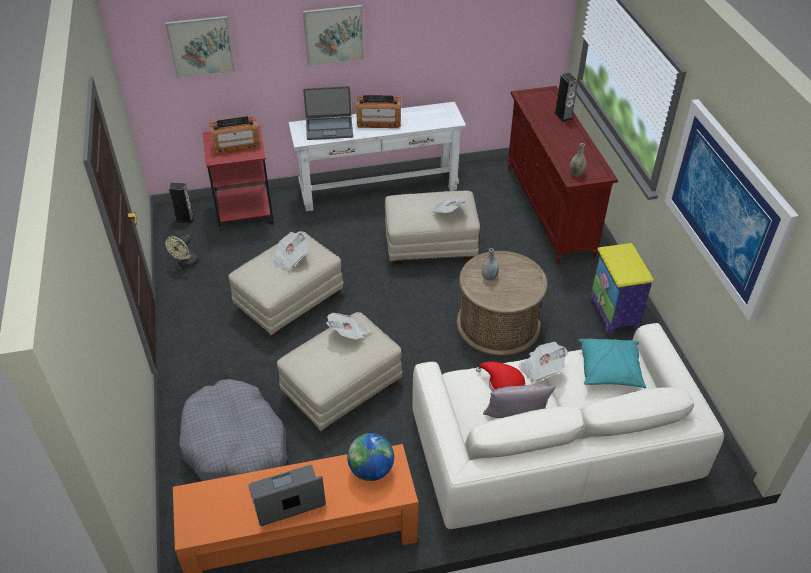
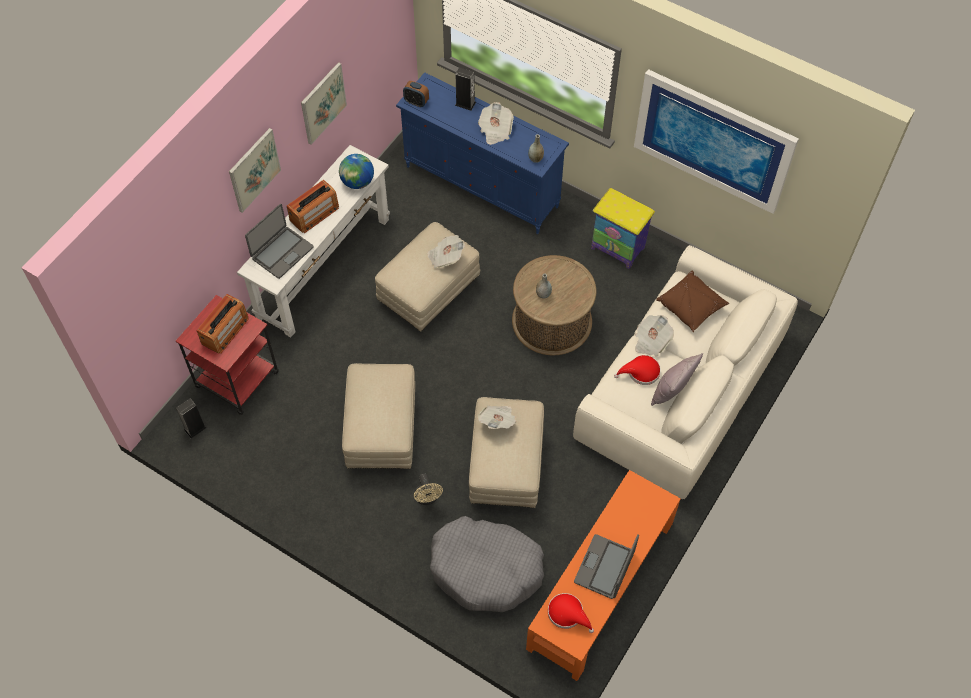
camera: 45 degrees left, 15 degrees up
picture [165,16,236,78] -> picture moved to [301,62,347,145]
beige fan [165,235,198,268] -> beige fan moved to [414,473,443,505]
newspaper [271,232,309,271] -> newspaper moved to [478,102,514,145]
globe [347,433,394,481] -> globe moved to [339,154,374,189]
red dresser [508,86,618,264] -> blue dresser [396,72,569,234]
turquoise pillow [579,339,646,388] -> brown pillow [656,271,729,332]
none -> alarm clock [403,81,429,107]
none -> red hat [548,593,594,633]

